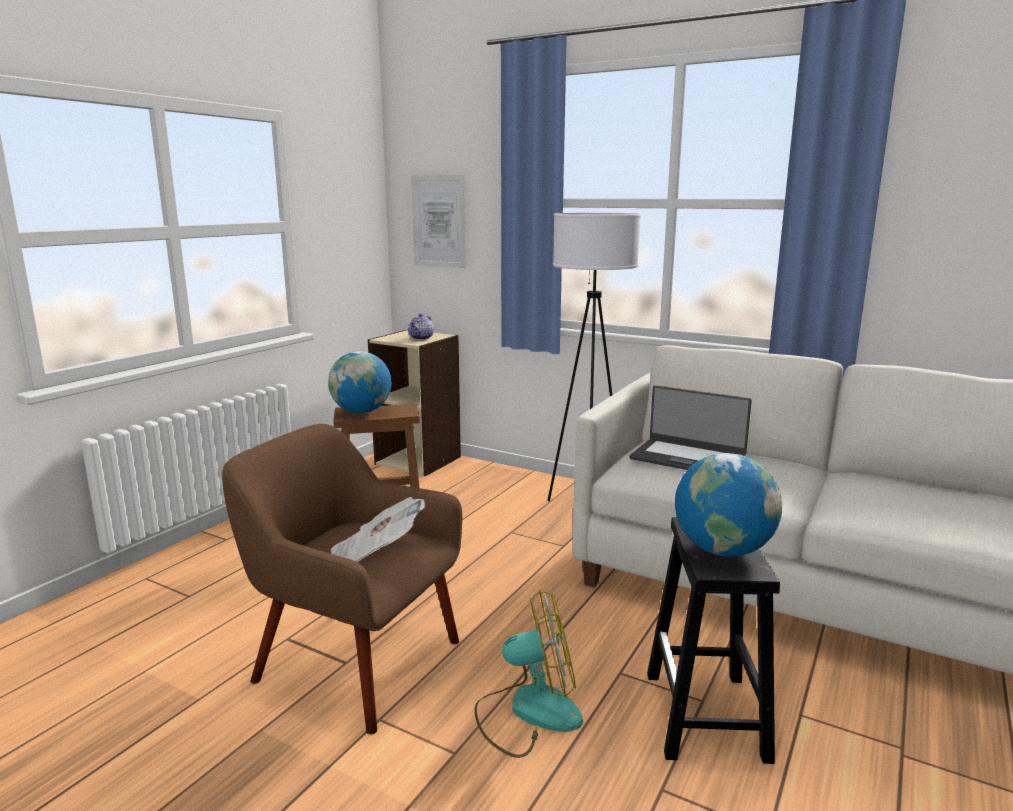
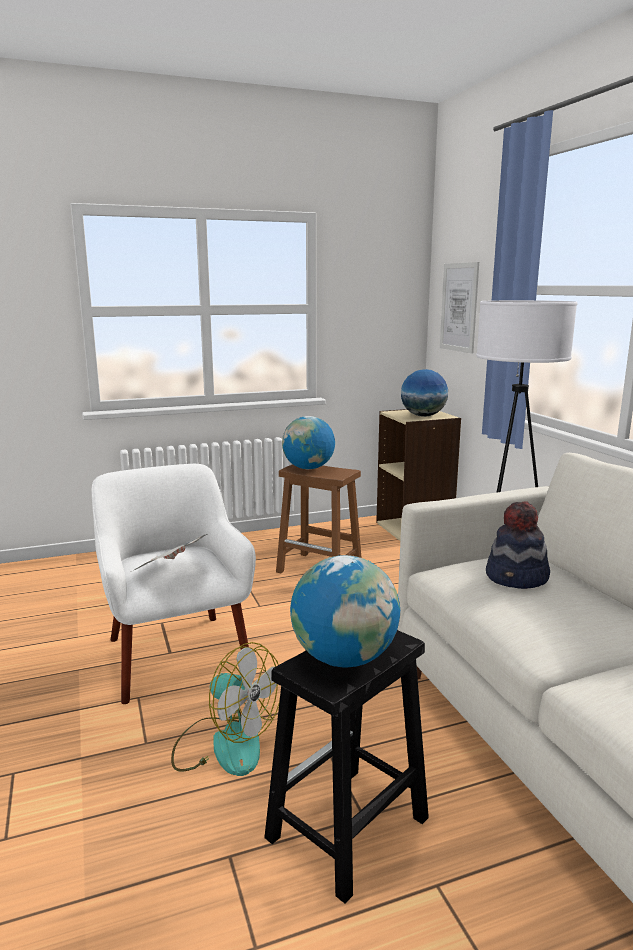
camera: 40 degrees right, 0 degrees up
brown armchair [222,424,462,734] -> white armchair [91,464,256,704]
teapot [408,314,434,340] -> globe [401,369,448,417]
laptop [629,385,752,470] -> hat [486,502,550,589]

